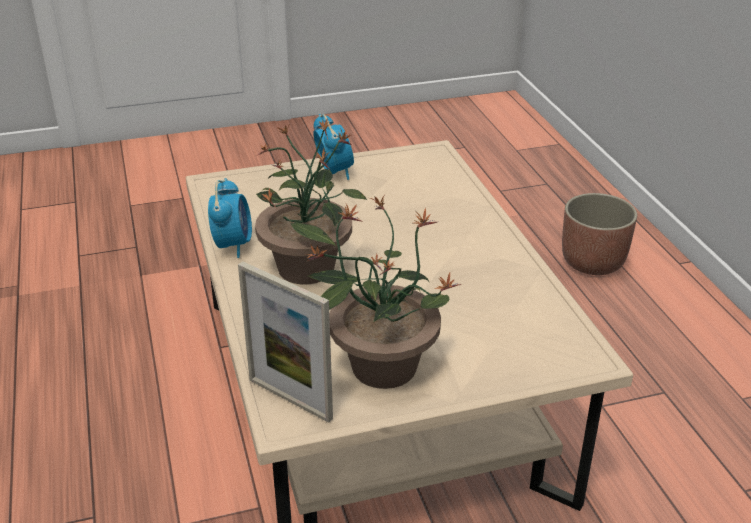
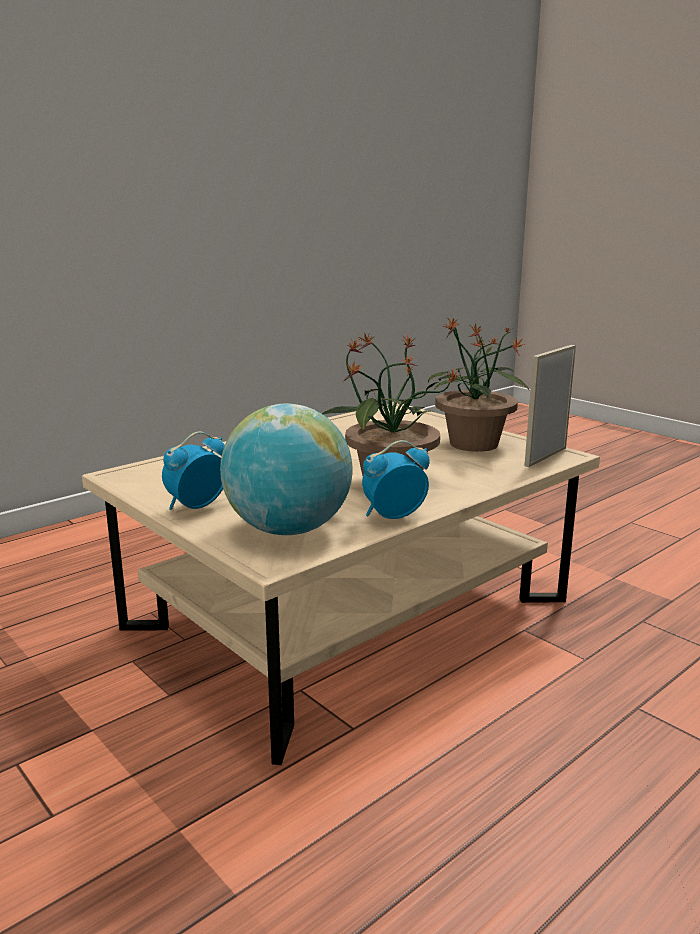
camera: 115 degrees left, 15 degrees down
picture frame [238,261,333,423] -> picture frame turned 150 degrees counterclockwise [524,345,576,467]
planter [562,193,637,275] -> none
none -> globe [220,404,352,535]

